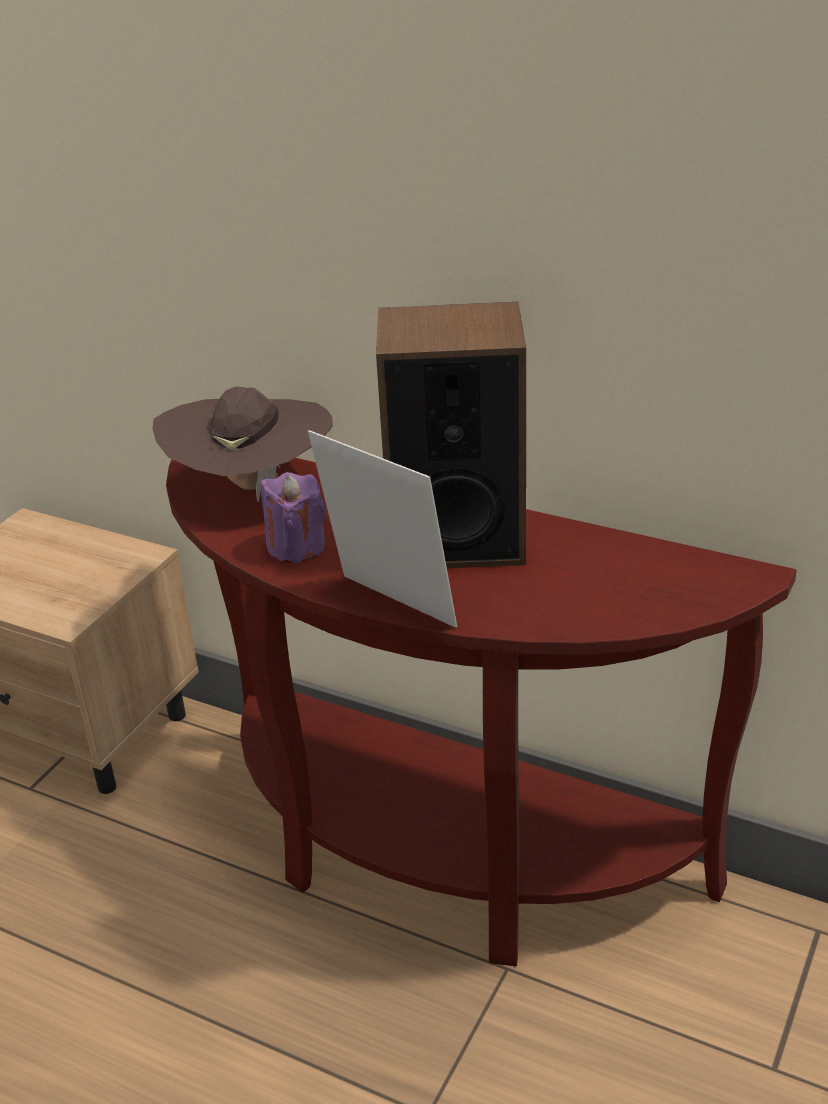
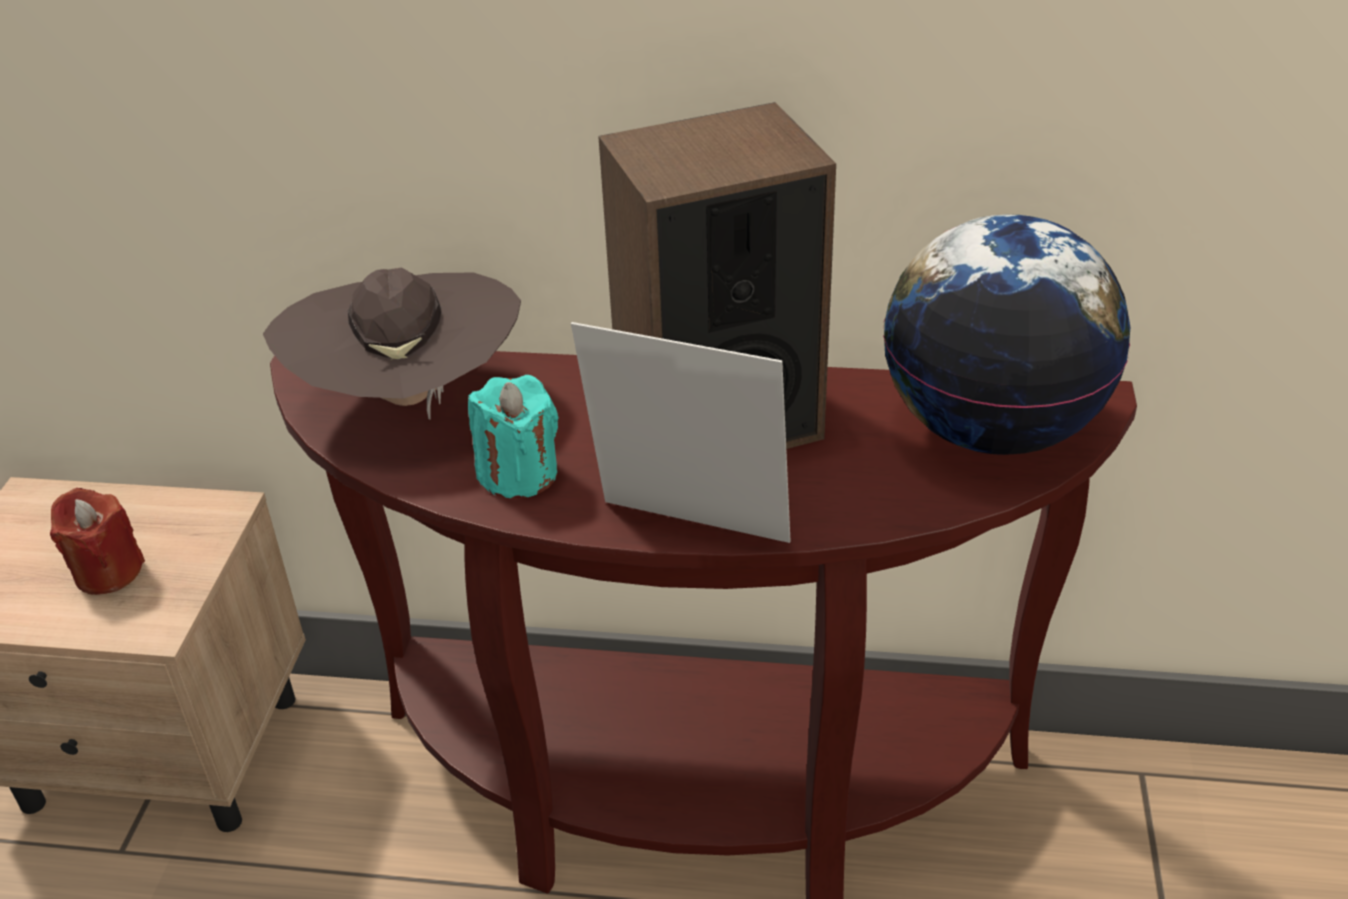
camera: 20 degrees left, 5 degrees up
purple candle [261,472,326,563] -> turquoise candle [468,375,559,499]
none -> red candle [50,488,145,595]
none -> globe [883,214,1130,455]

